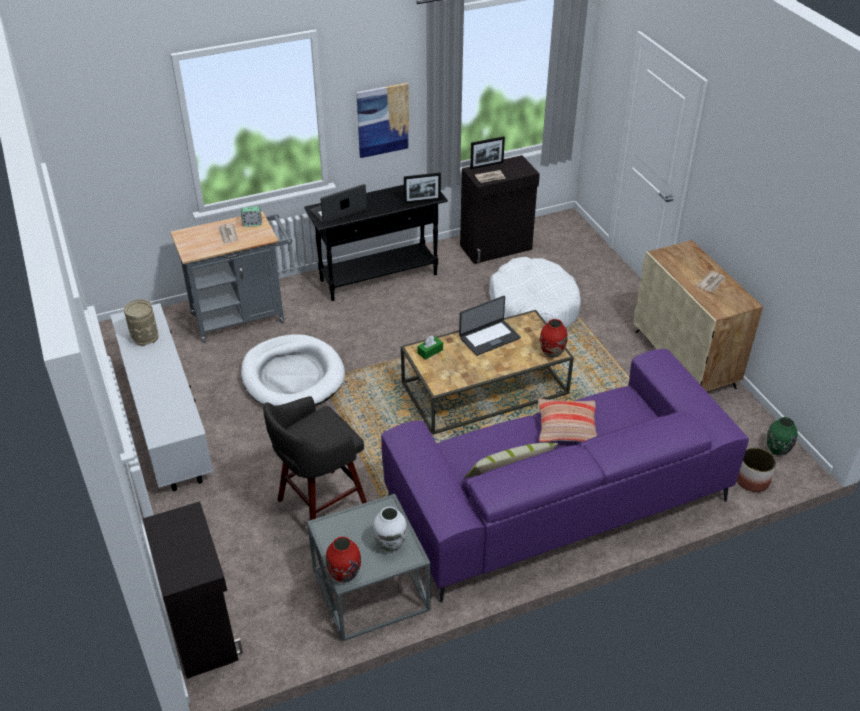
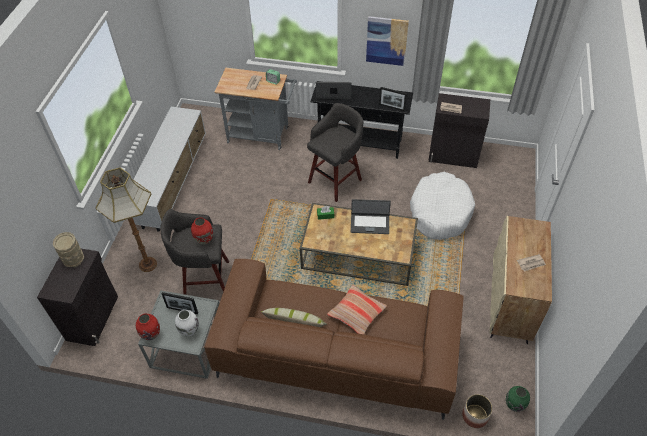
camera: 35 degrees right, 10 degrees up
beige vase [124,299,159,346] -> beige vase moved to [53,232,84,267]
white dog bed [241,334,345,406] -> none
purple sofa [381,349,749,603] -> brown sofa [204,259,464,420]
picture frame [470,136,505,169] -> picture frame moved to [162,292,198,314]
red vase [540,319,568,358] -> red vase moved to [191,217,213,245]
none -> floor lamp [95,168,157,272]
none -> grey stool [307,103,363,202]

